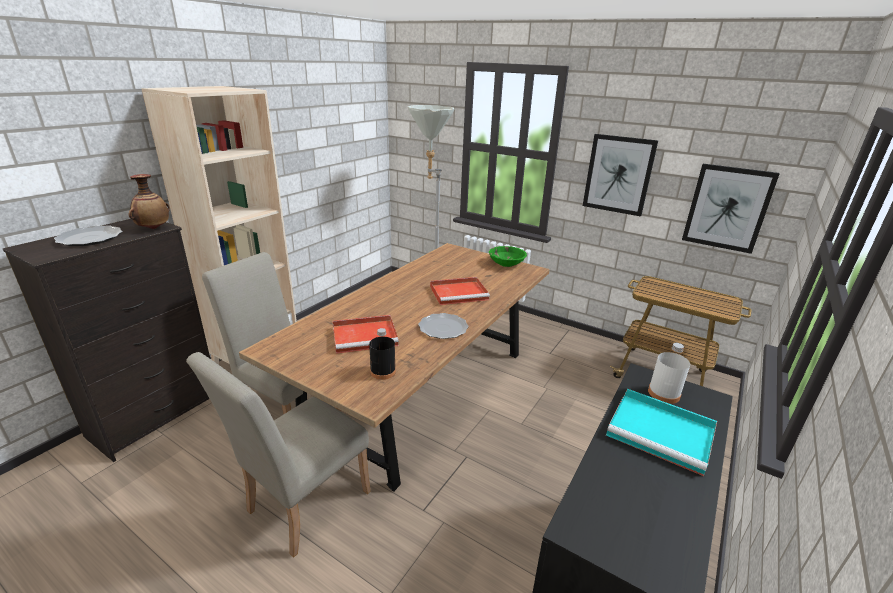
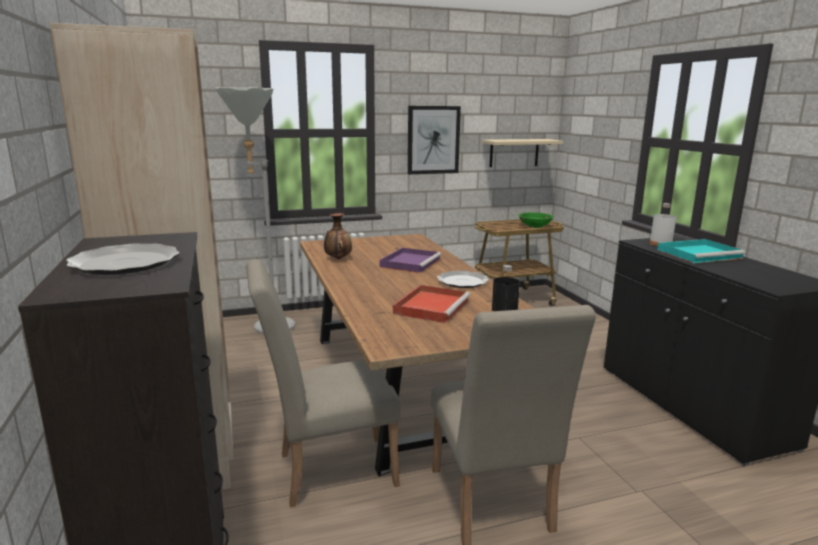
camera: 50 degrees left, 10 degrees down
vase [129,174,170,229] -> vase moved to [324,213,352,259]
red tray [430,277,490,305] -> purple tray [380,248,441,273]
green bowl [489,246,527,267] -> green bowl moved to [518,212,554,228]
picture [682,164,780,254] -> beige shelf [482,139,563,167]

